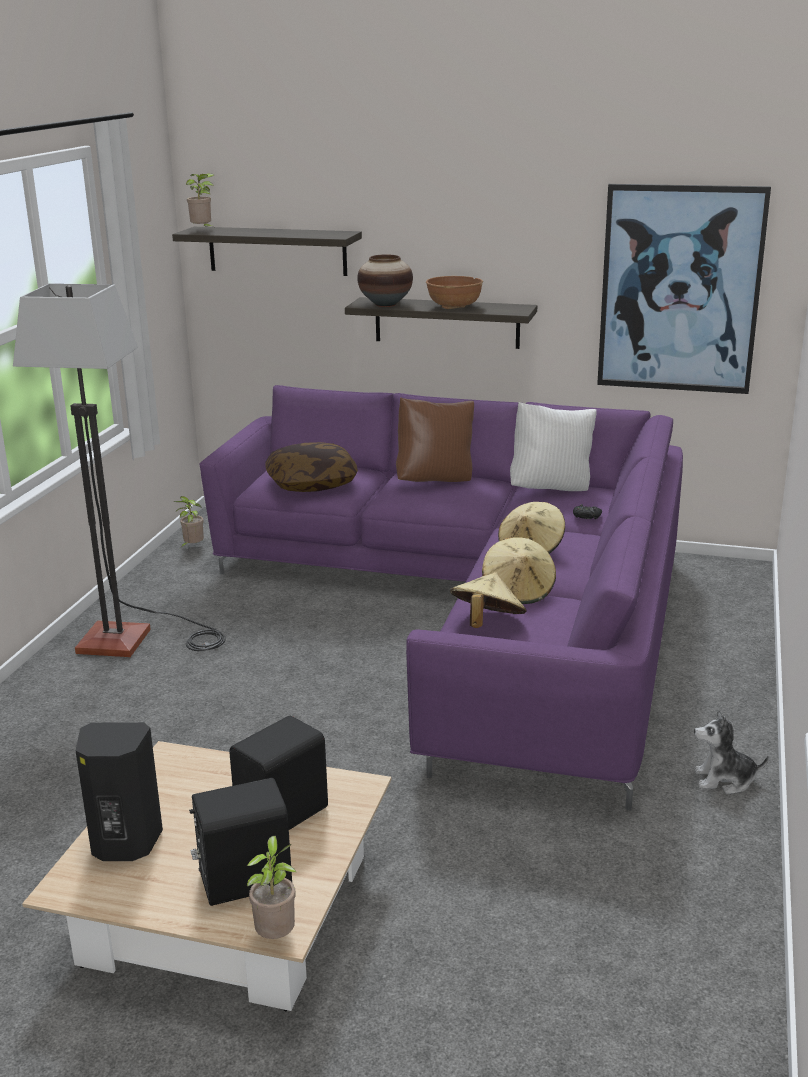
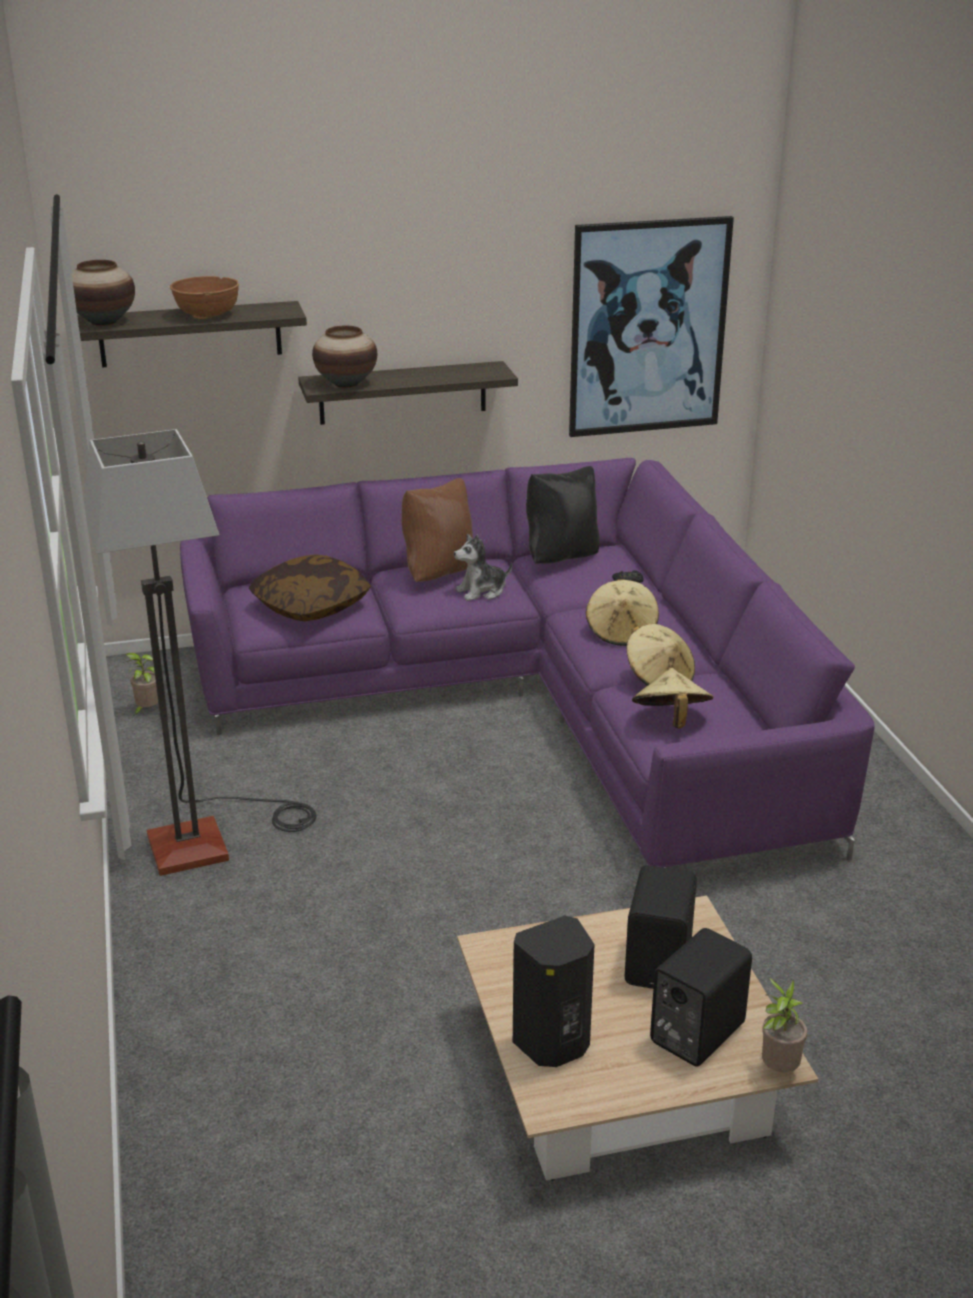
camera: 30 degrees left, 5 degrees up
potted plant [186,173,214,227] -> vase [72,260,135,326]
brown bowl [426,276,483,309] -> brown bowl moved to [170,276,239,319]
white pillow [510,402,597,491] -> black pillow [526,466,600,564]
plush toy [694,710,769,794] -> plush toy moved to [454,534,513,601]

